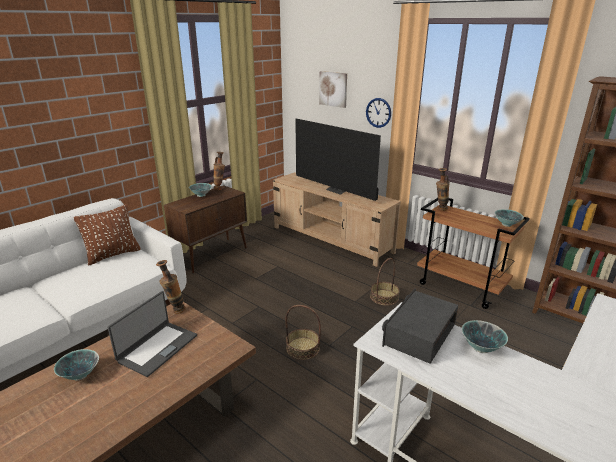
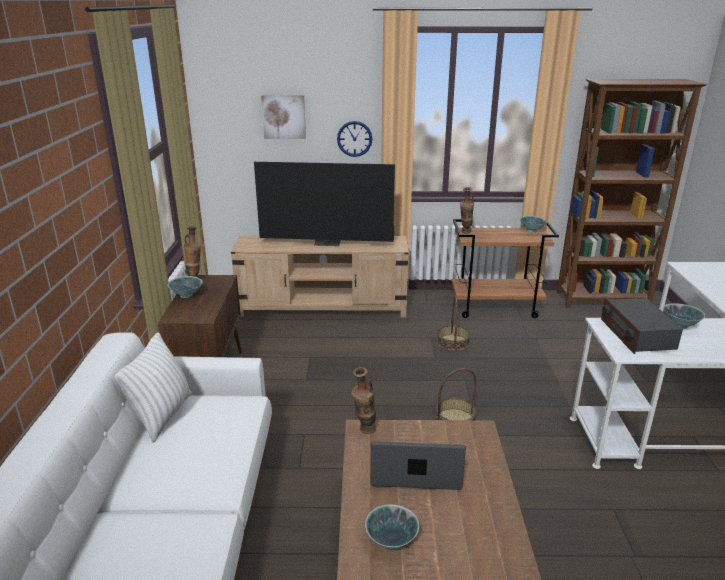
camera: 40 degrees left, 0 degrees up
brown pillow [74,204,141,265] -> white pillow [115,332,191,443]
laptop [108,291,197,377] -> laptop turned 75 degrees counterclockwise [371,441,466,490]

